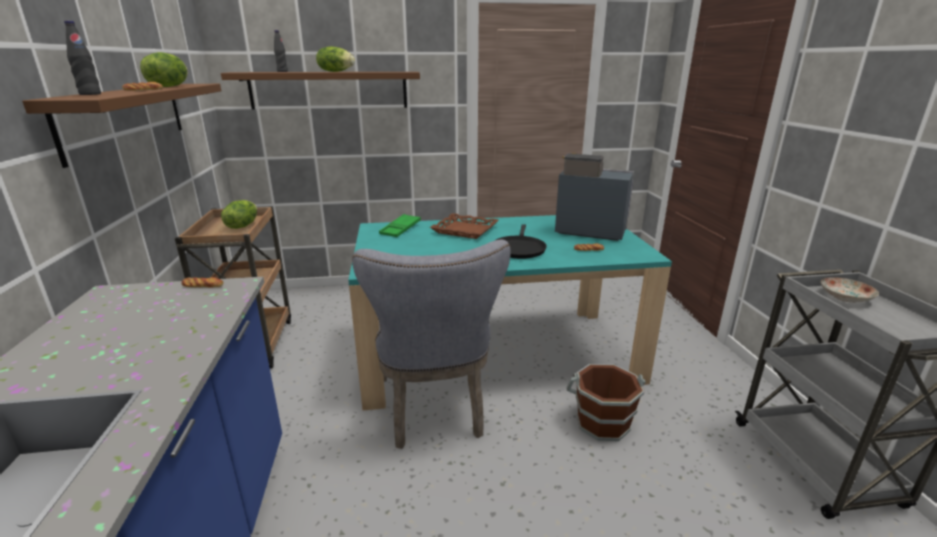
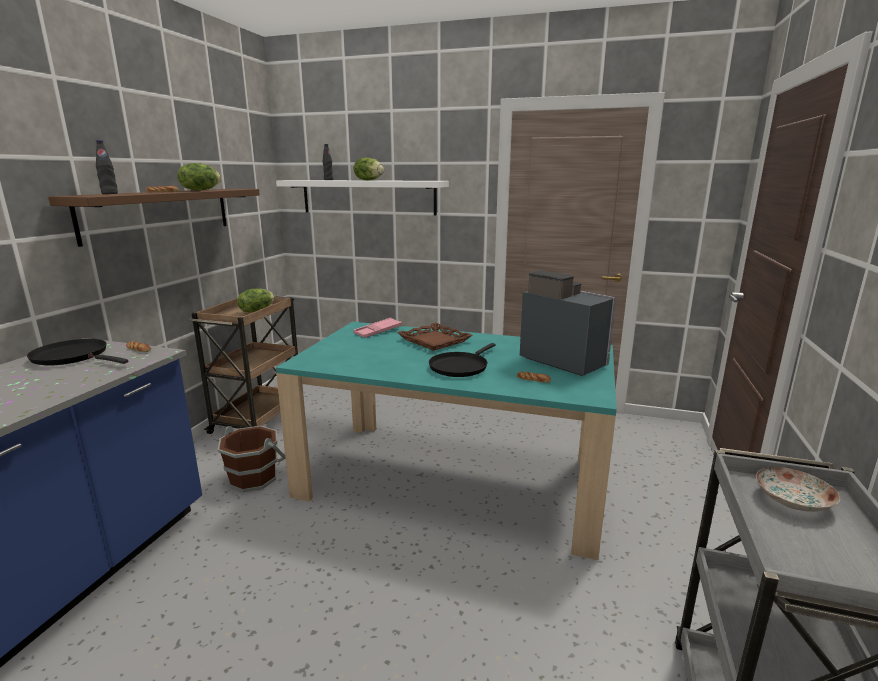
camera: 25 degrees right, 5 degrees down
brown shelf [221,72,420,110] -> white shelf [276,180,449,216]
grey chair [352,240,511,449] -> none
green tray [379,214,421,237] -> pink tray [353,318,402,338]
brown bucket [567,364,646,441] -> brown bucket moved to [218,426,285,492]
none -> black frying pan [27,339,128,366]

